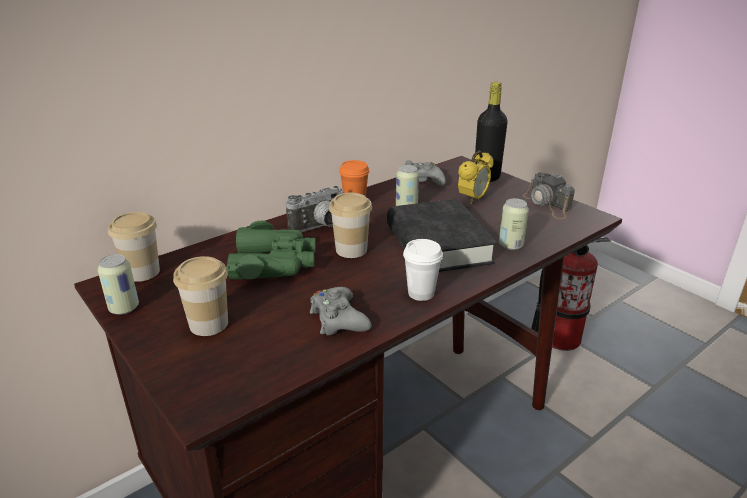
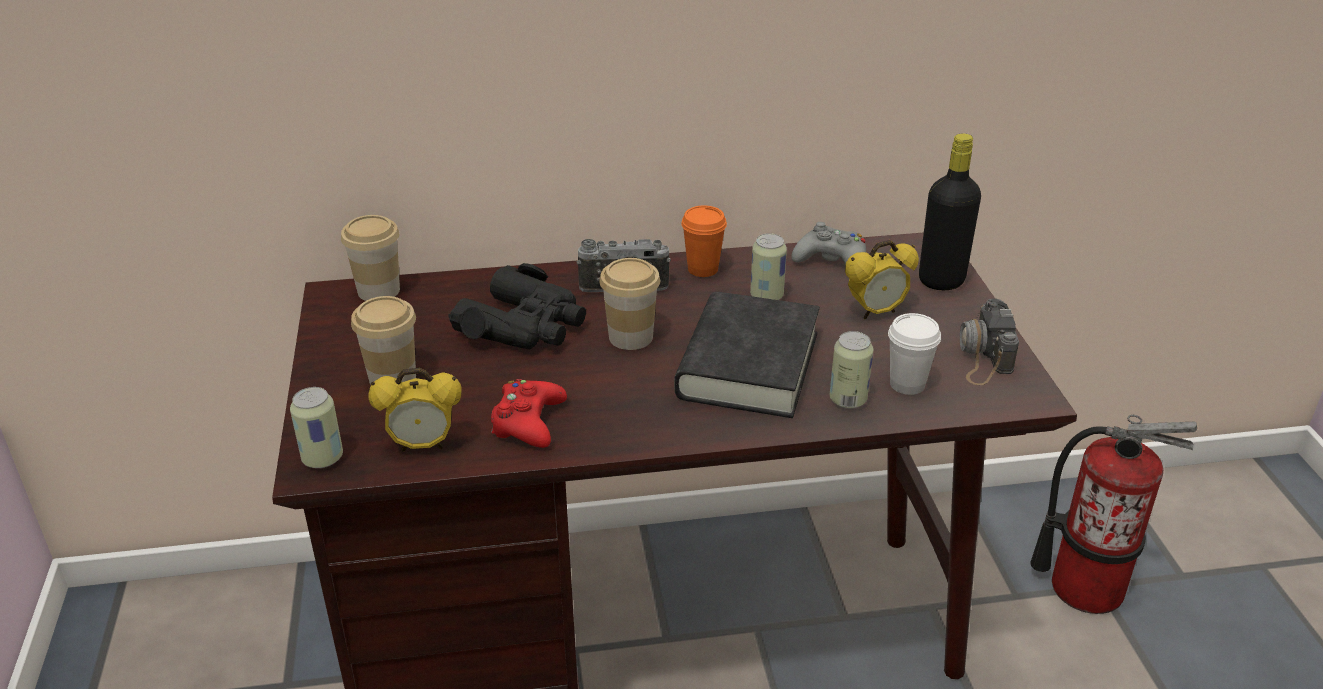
camera: 30 degrees right, 5 degrees up
can [98,254,139,315] -> can moved to [290,387,343,468]
green binoculars [226,221,316,280] -> black binoculars [448,263,586,349]
grey game controller [310,287,372,335] -> red game controller [491,379,567,448]
white cup [403,239,443,301] -> white cup moved to [888,313,941,395]
none -> alarm clock [368,368,462,452]

